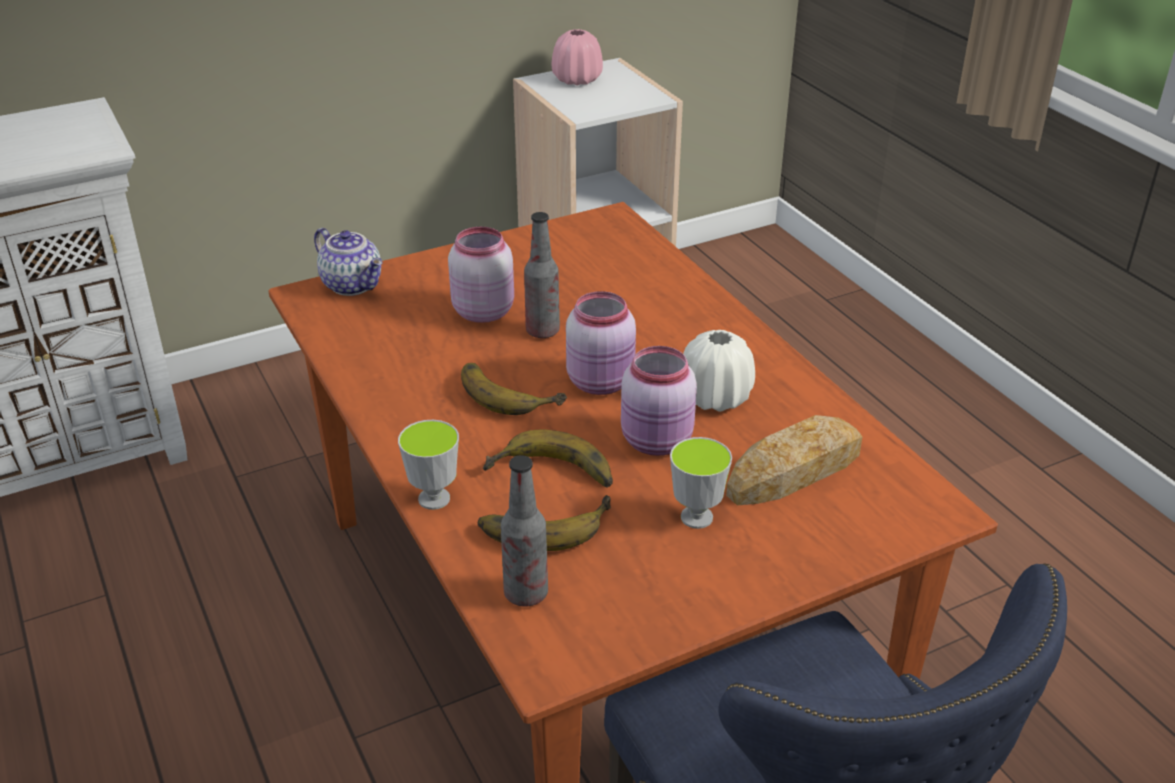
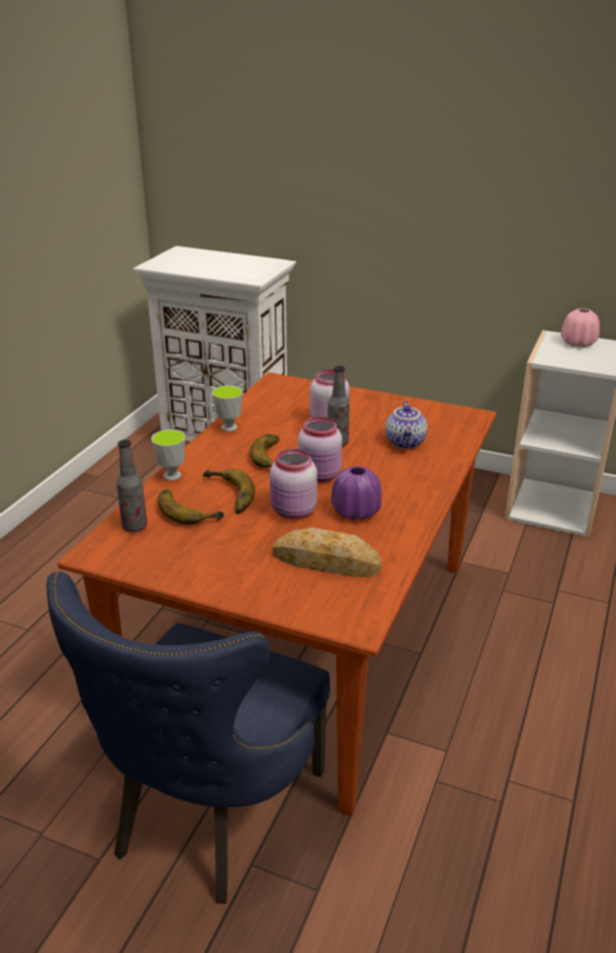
camera: 50 degrees right, 5 degrees down
teapot [314,228,383,296] -> teapot moved to [385,401,427,449]
cup [670,437,732,529] -> cup moved to [212,385,243,432]
white vase [683,330,755,412] -> purple vase [331,466,381,521]

